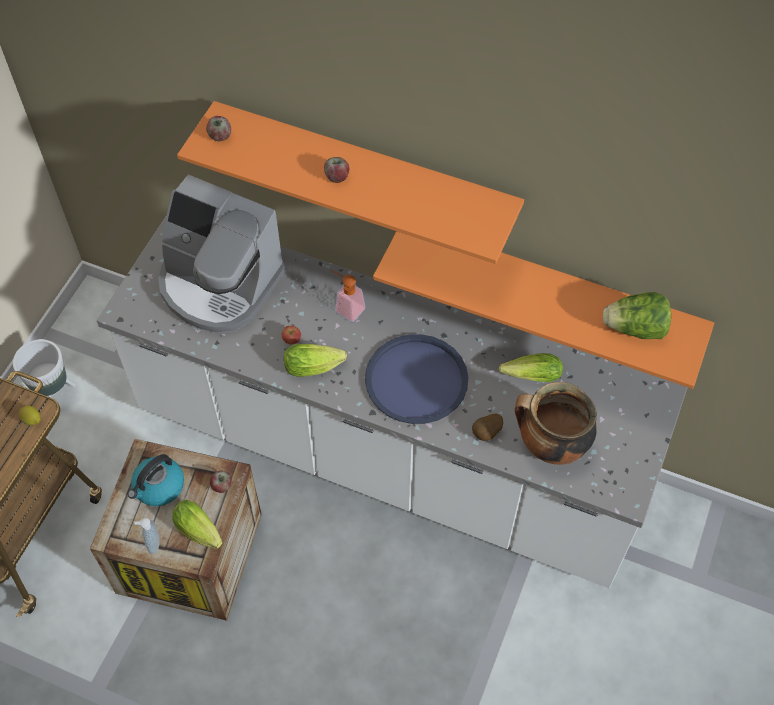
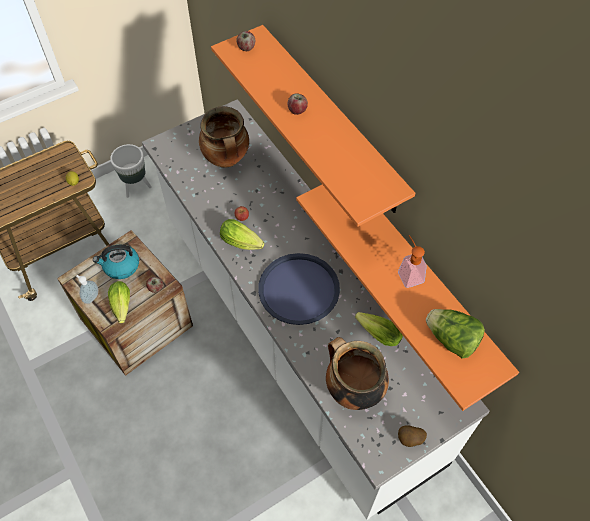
camera: 35 degrees right, 0 degrees up
coffee machine [158,175,285,333] -> cooking pot [199,106,249,168]
soap dispenser [331,270,365,322] -> soap dispenser moved to [398,235,427,288]
potato [472,414,503,441] -> potato moved to [398,425,427,447]

